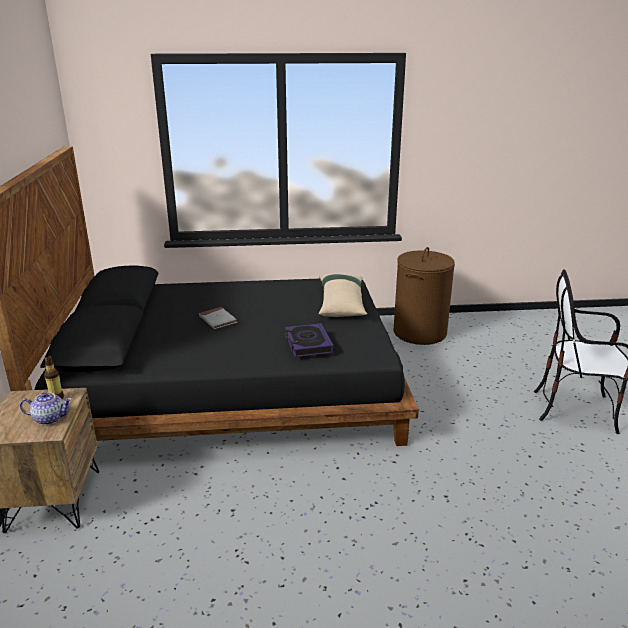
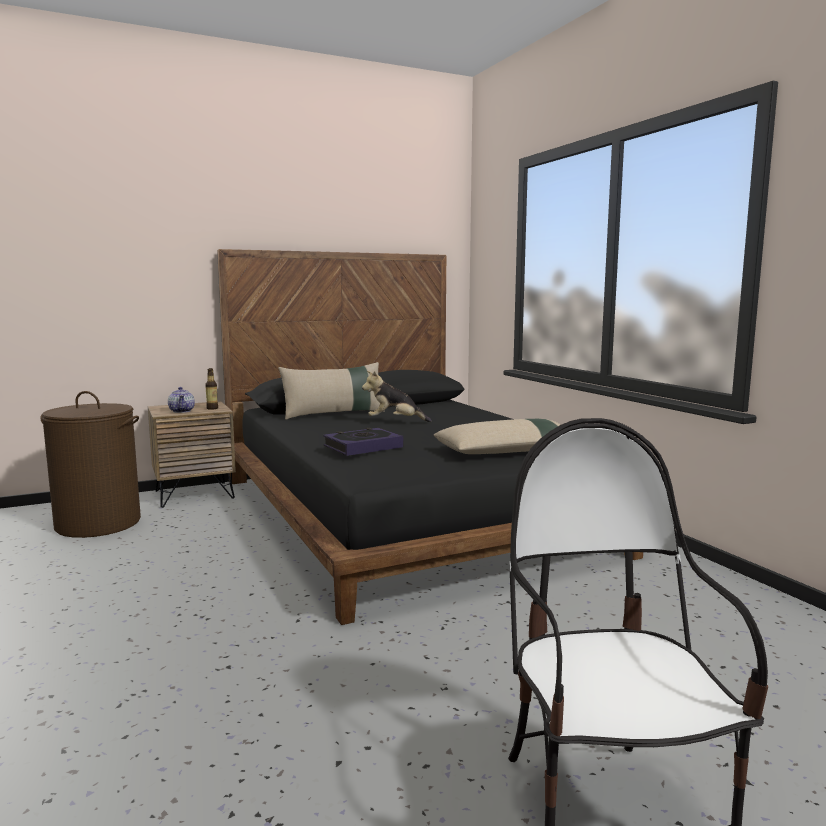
camera: 70 degrees right, 15 degrees down
grey book [199,307,237,329] -> plush toy [362,371,432,422]
brown laundry basket [394,247,455,345] -> brown laundry basket moved to [40,391,141,538]
none -> beige pillow [278,362,384,420]

